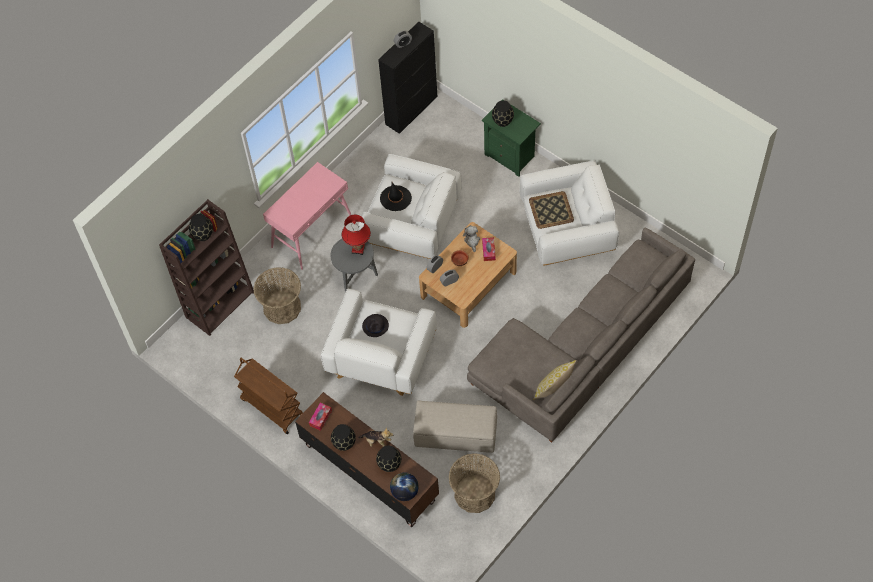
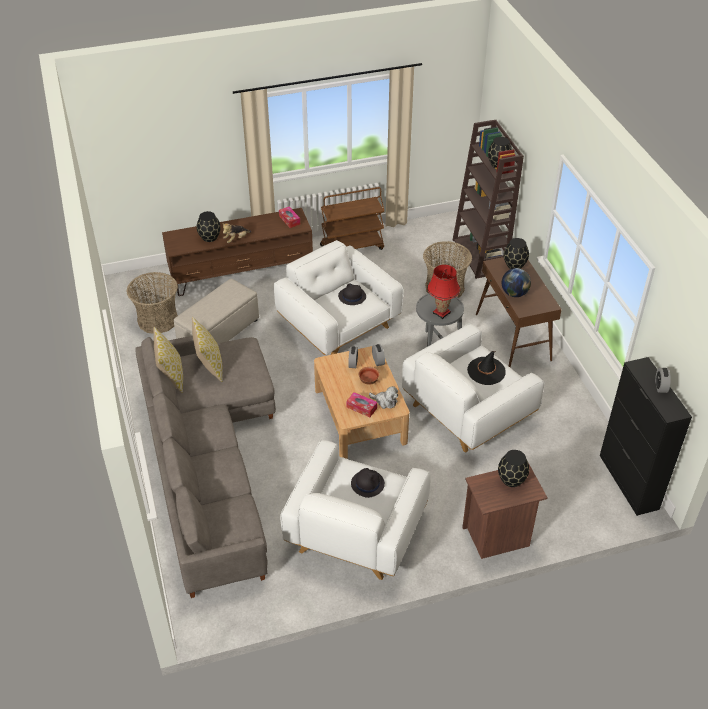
camera: 120 degrees right, 15 degrees down
pink console table [263,162,351,270] -> brown console table [476,257,562,367]
black vase [331,424,356,451] -> black vase moved to [504,238,529,269]
globe [390,472,419,501] -> globe moved to [502,268,531,297]
green nightstand [482,99,541,177] -> brown nightstand [462,463,548,559]
tray [529,191,574,229] -> black hat [351,468,385,498]
none -> pillow [192,317,223,382]

